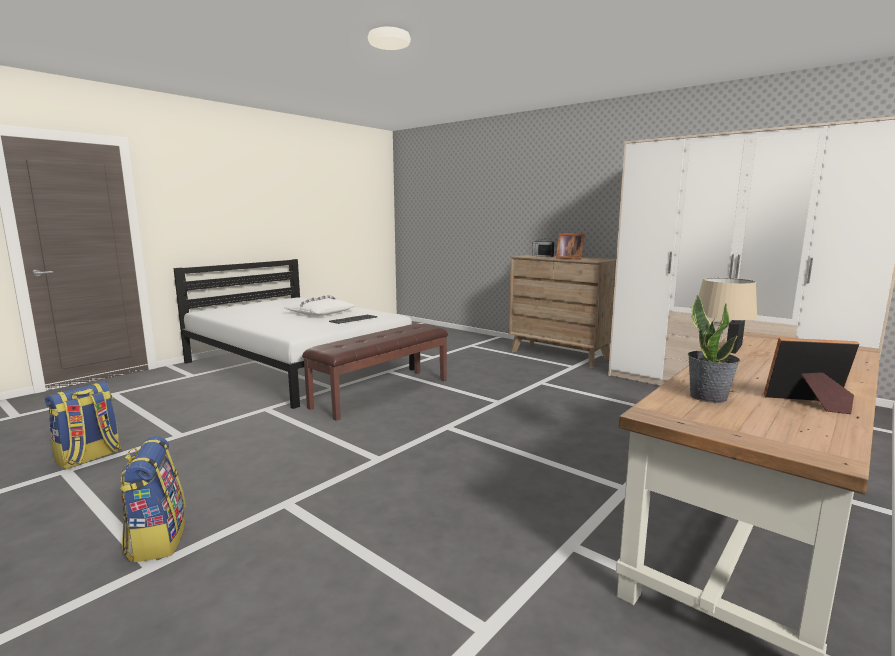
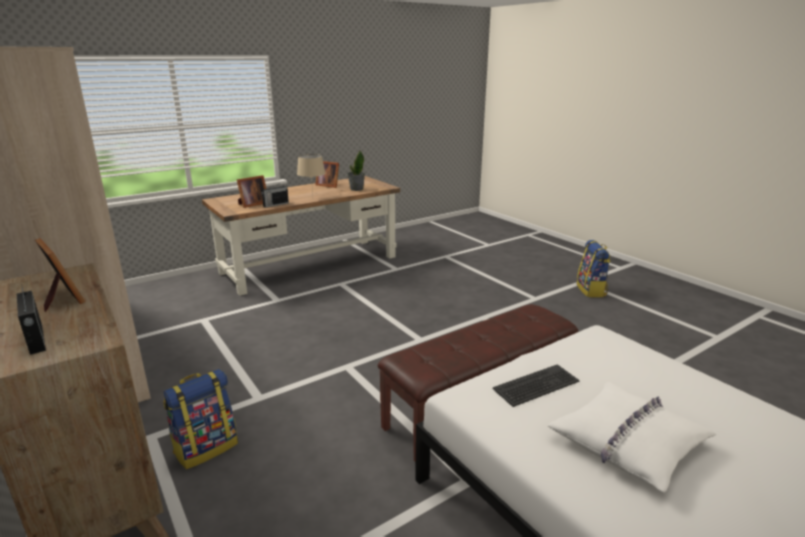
camera: 165 degrees left, 10 degrees up
backpack [45,382,121,470] -> backpack moved to [163,369,238,469]
none -> picture frame [237,175,266,208]

